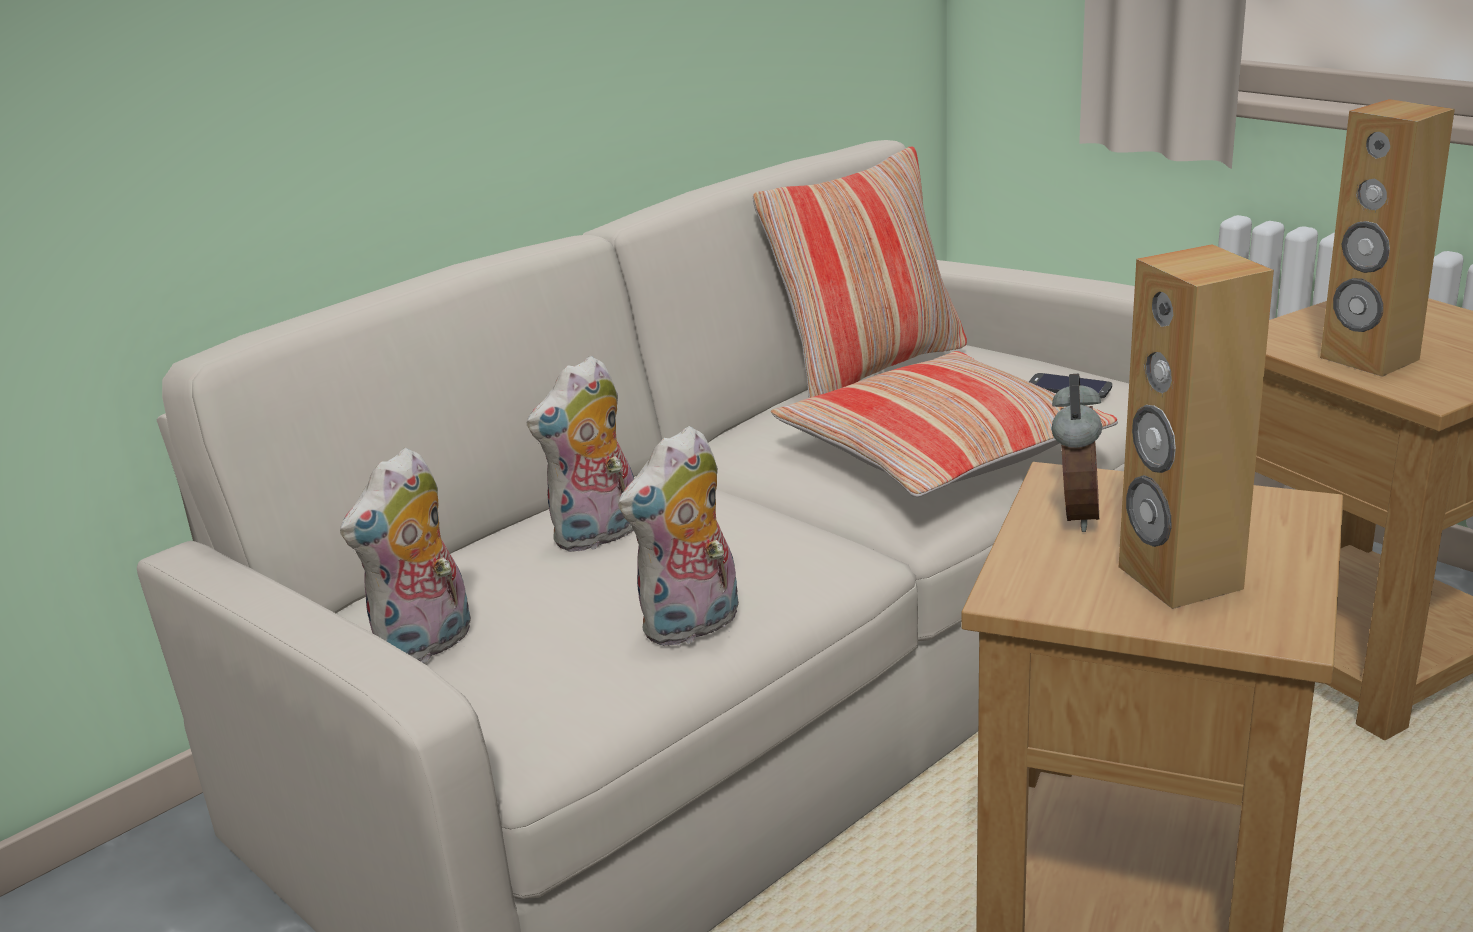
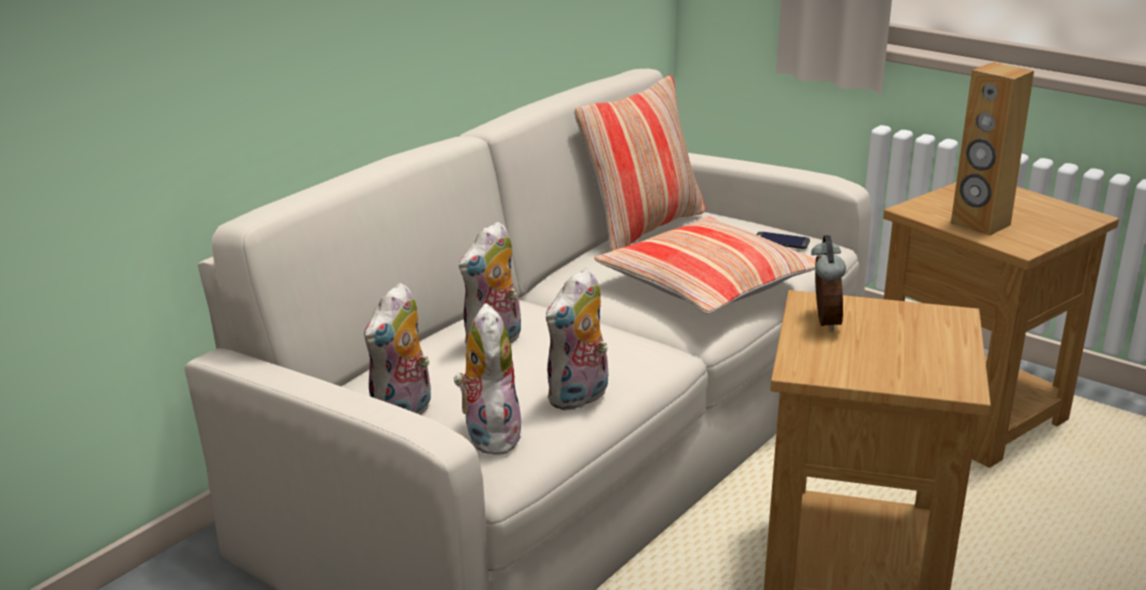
camera: 10 degrees left, 0 degrees up
brown speaker [1119,244,1274,609] -> none
none -> plush toy [454,303,522,455]

